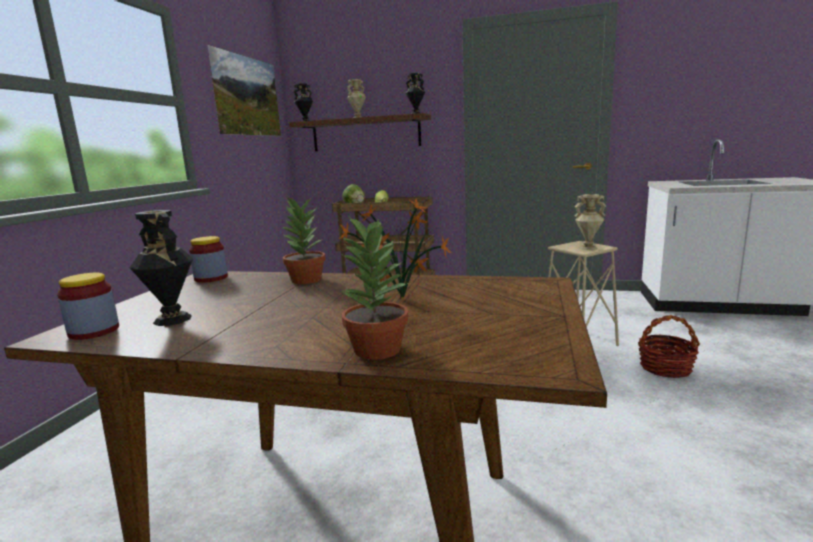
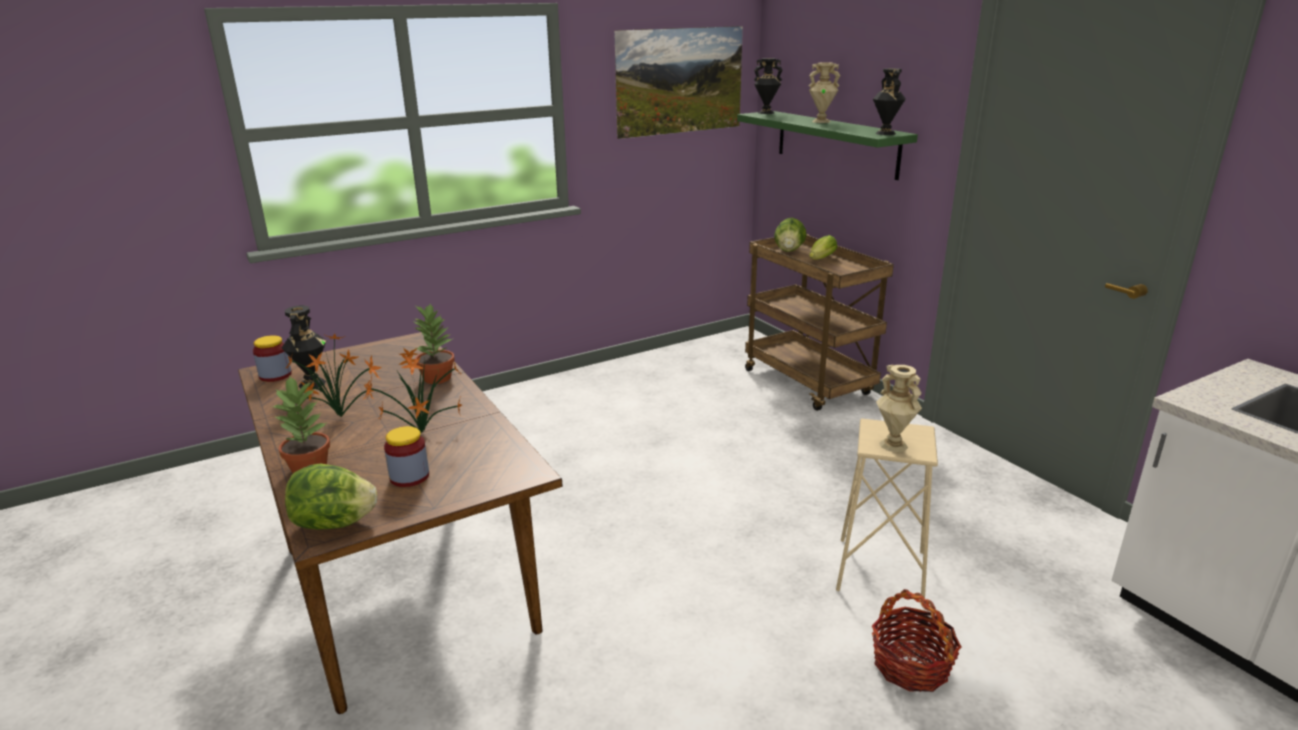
camera: 45 degrees right, 10 degrees up
jar [189,236,228,283] -> jar moved to [384,426,429,487]
brown shelf [289,113,431,151] -> green shelf [737,111,918,180]
none -> lettuce [285,463,377,530]
none -> potted plant [286,334,382,417]

